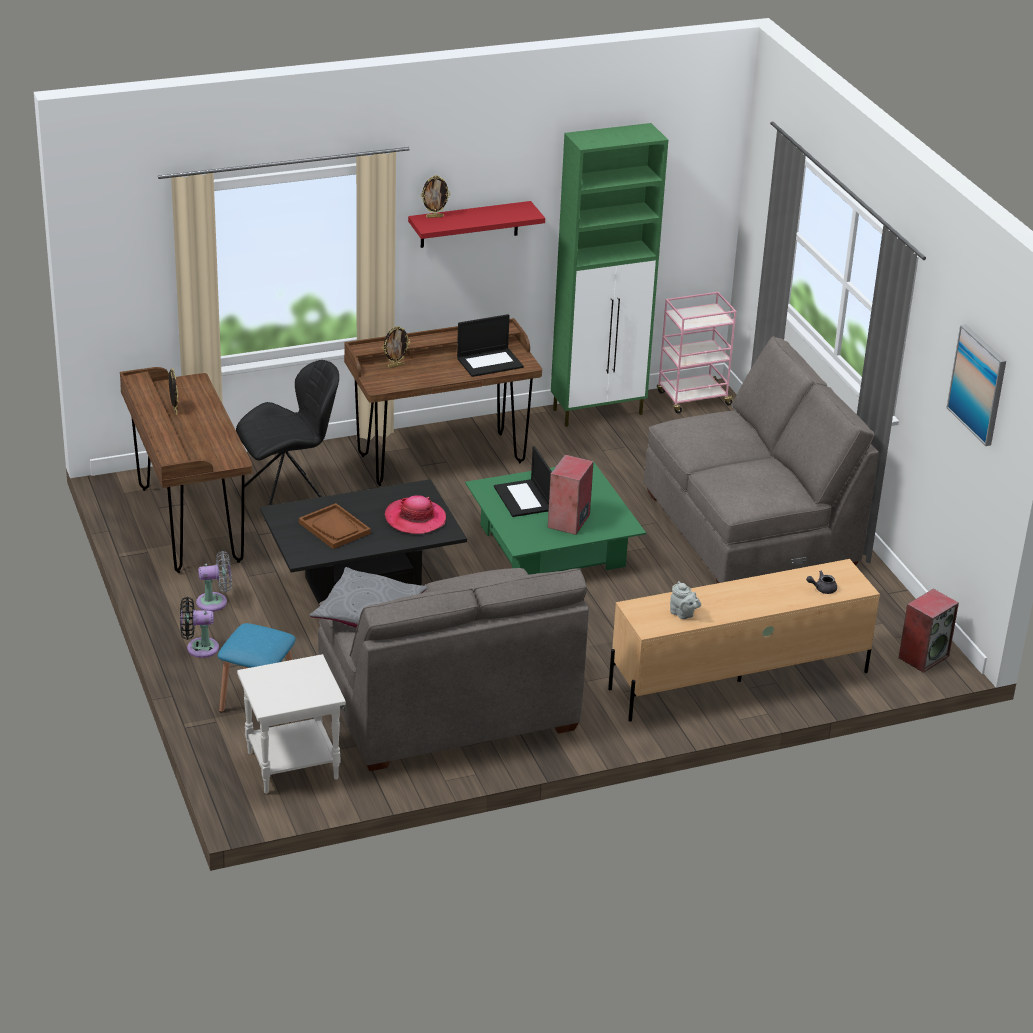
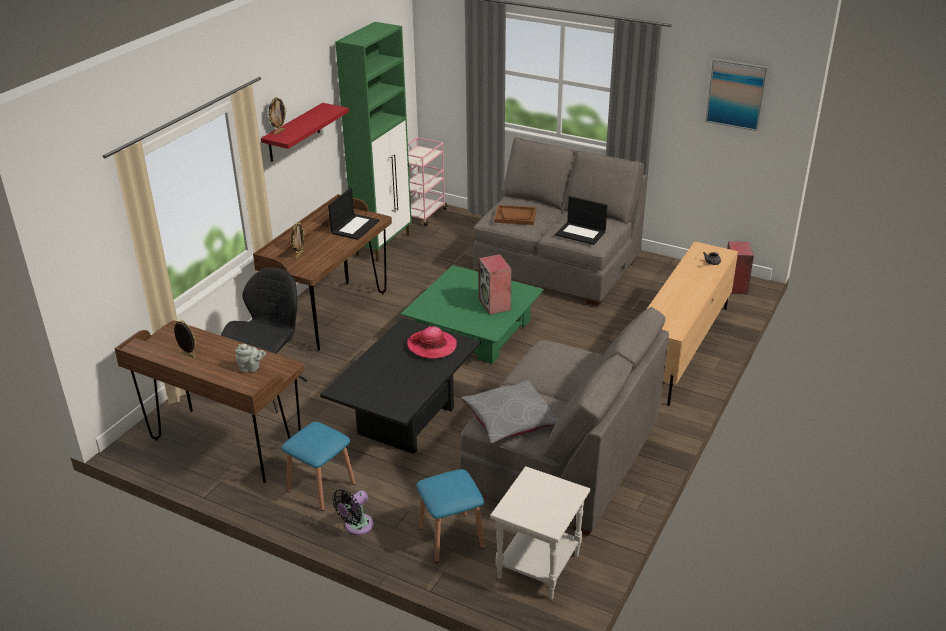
camera: 40 degrees left, 0 degrees up
grey fan [196,551,232,611] -> blue stool [281,422,355,511]
brown tray [299,503,371,549] -> brown tray moved to [494,205,537,225]
laptop [494,446,552,517] -> laptop moved to [555,196,607,245]
grey teapot [670,581,701,619] -> grey teapot moved to [236,344,266,372]

